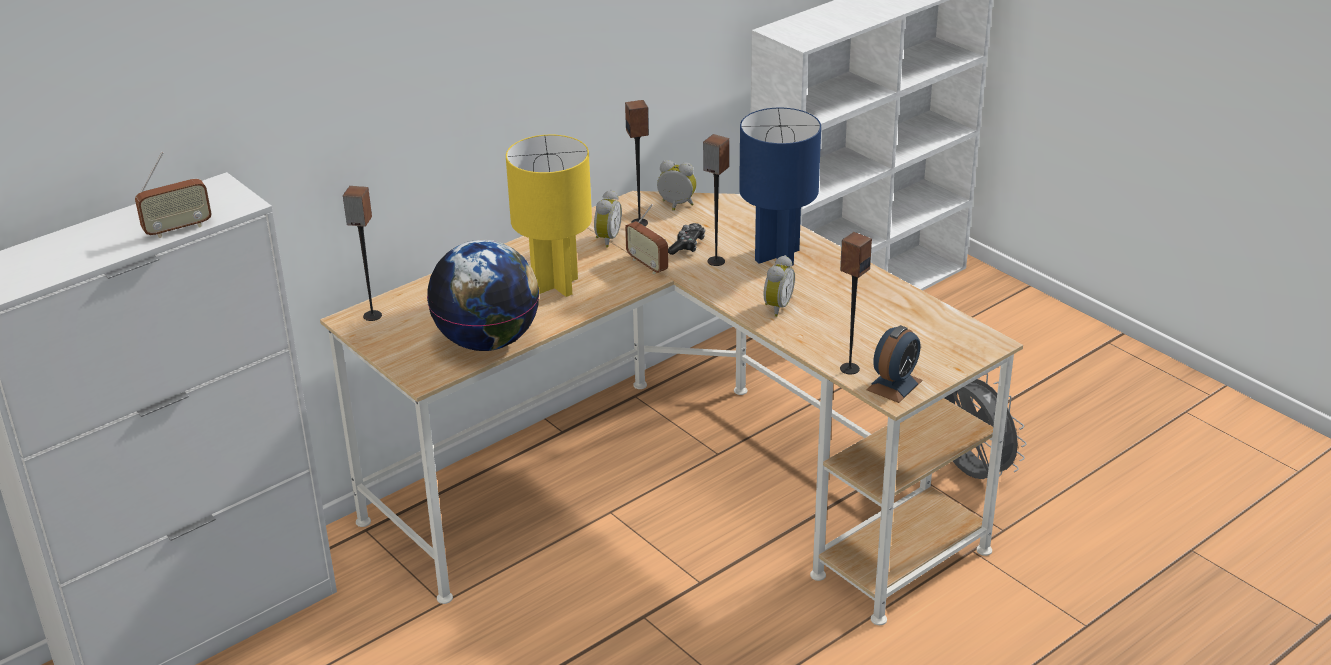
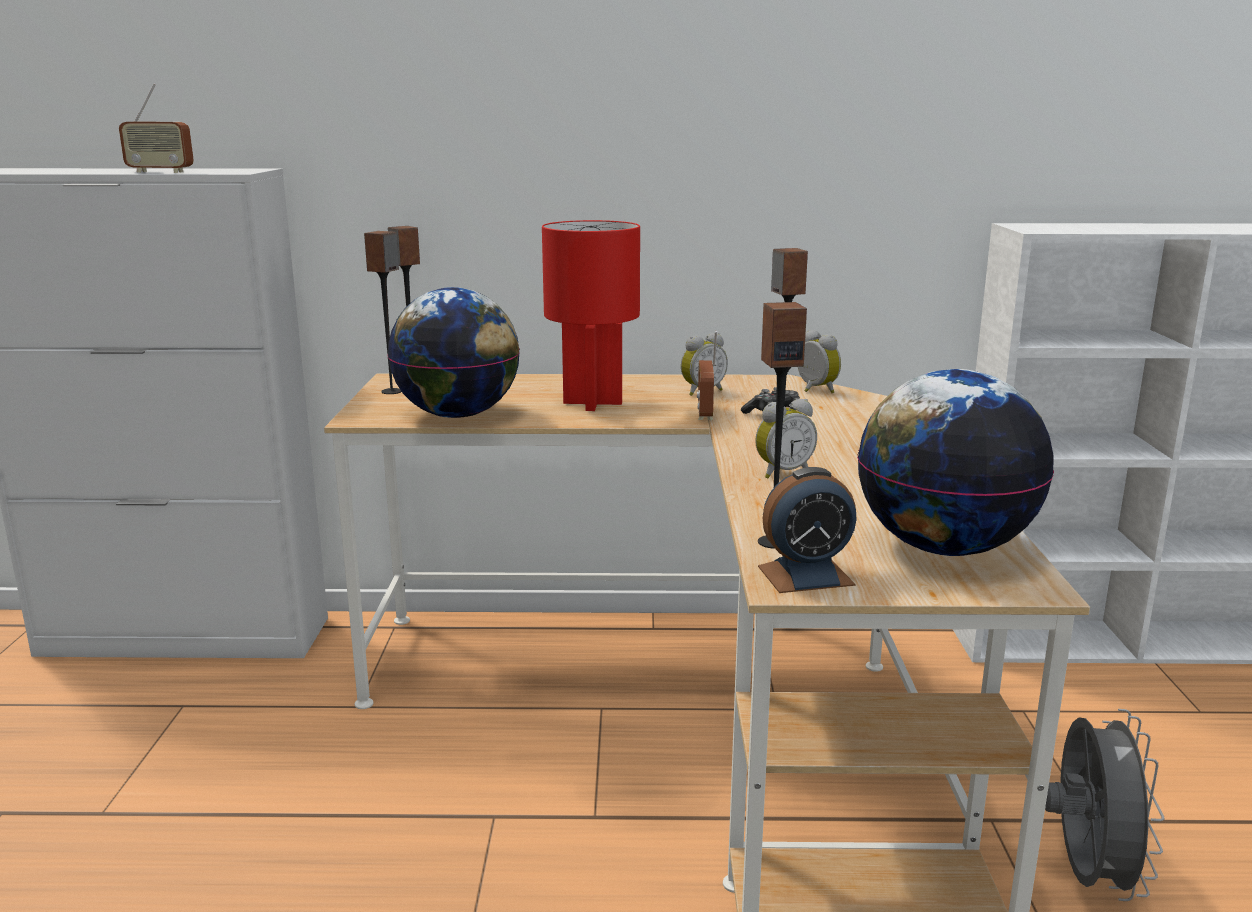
camera: 40 degrees right, 15 degrees down
yellow table lamp [506,135,592,297] -> red table lamp [542,220,640,411]
speaker [625,100,649,226] -> speaker moved to [364,231,402,394]
blue table lamp [739,108,821,267] -> none
none -> globe [857,369,1054,556]

